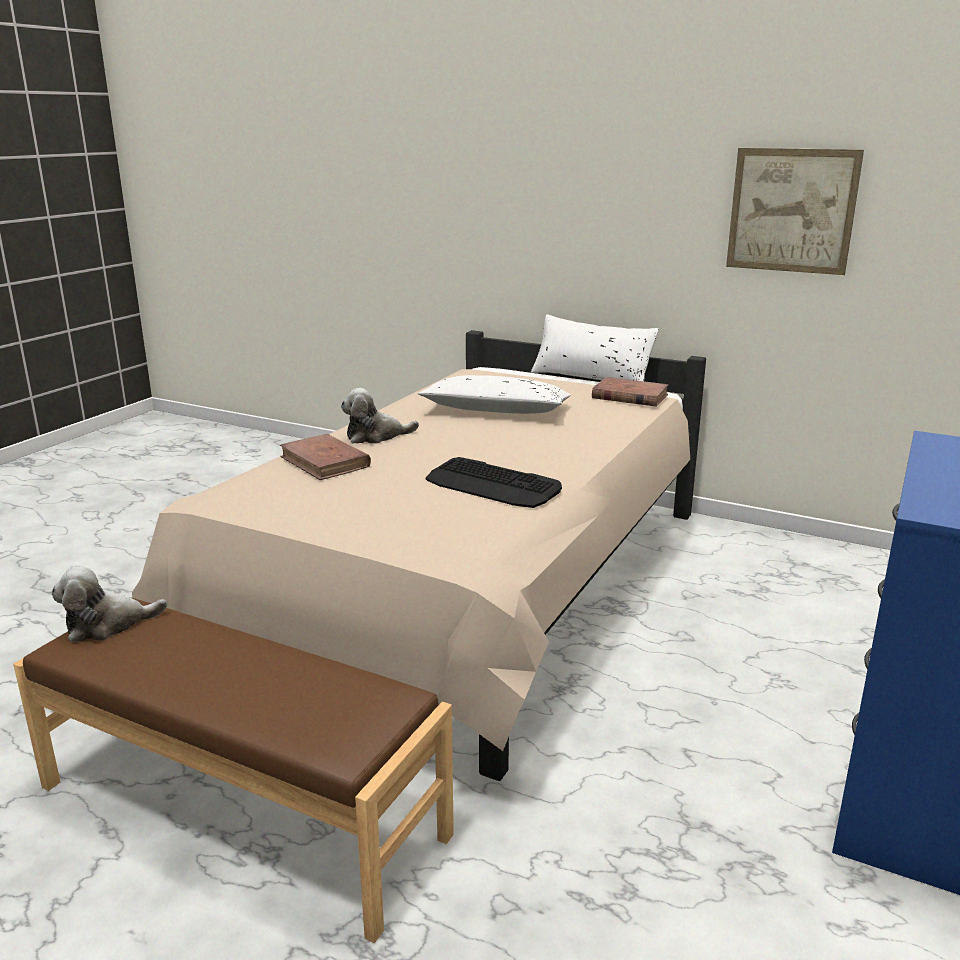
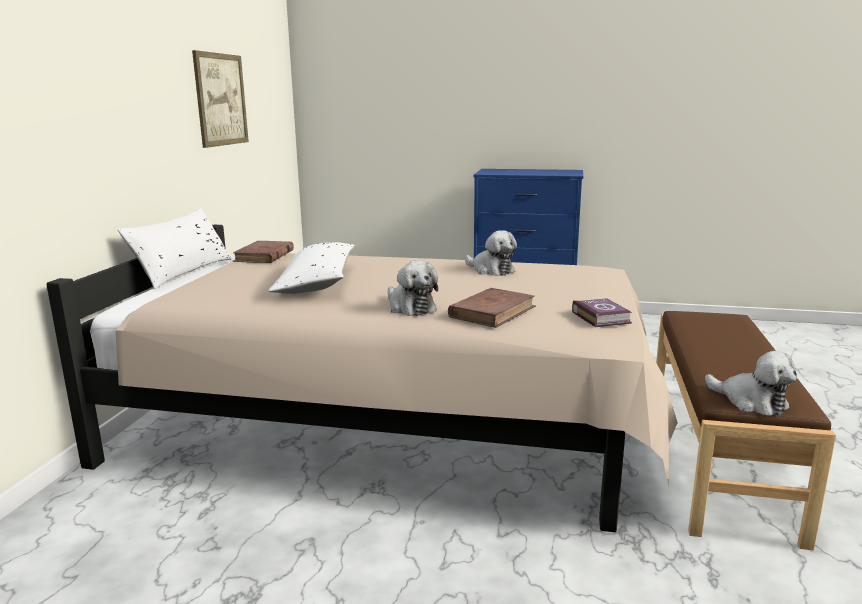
camera: 105 degrees left, 5 degrees down
keyboard [426,457,562,508] -> plush toy [465,230,517,276]
none -> book [572,298,633,327]

